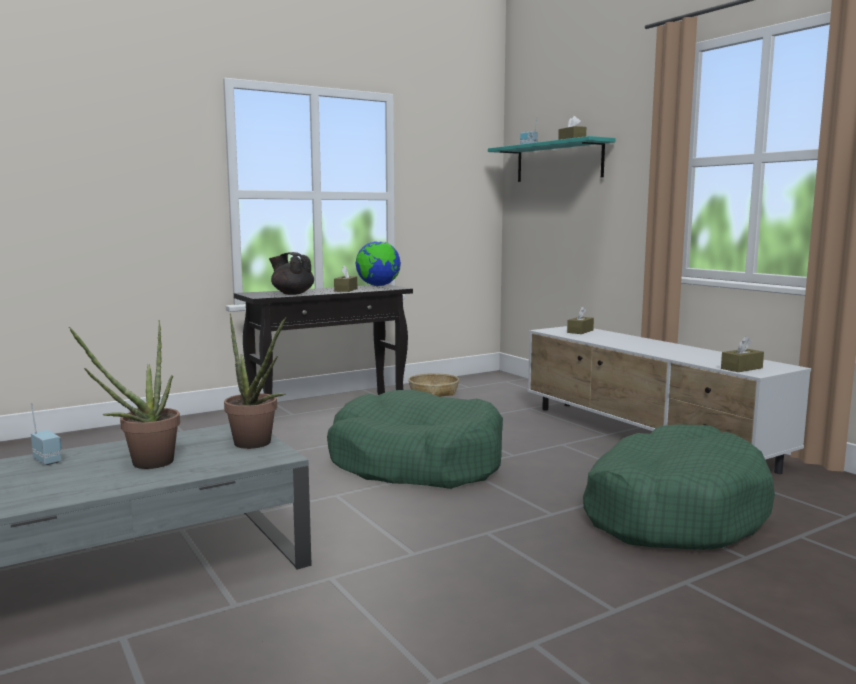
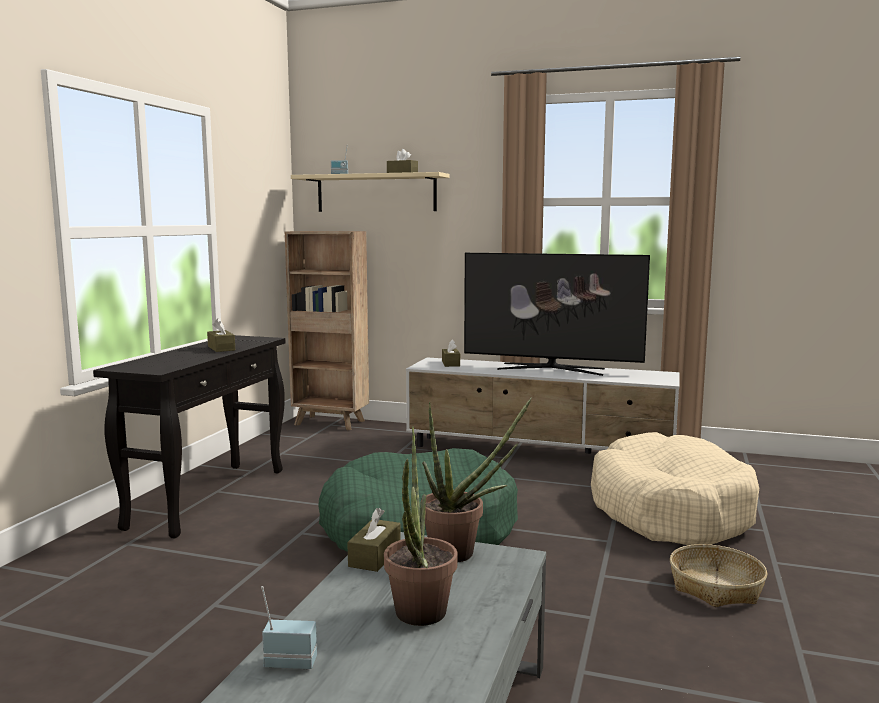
camera: 40 degrees left, 0 degrees up
black teapot [269,252,314,295] -> none
globe [356,241,401,286] -> none
basket [408,373,459,397] -> basket moved to [670,544,767,607]
turquoise shelf [488,136,616,182] -> beige shelf [291,172,450,212]
green dog bed [583,424,775,550] -> beige dog bed [591,432,759,545]
brown tissue box [721,336,764,372] -> brown tissue box moved to [347,508,401,572]
none -> brown bookcase [285,231,369,431]
none -> television [464,253,650,376]

